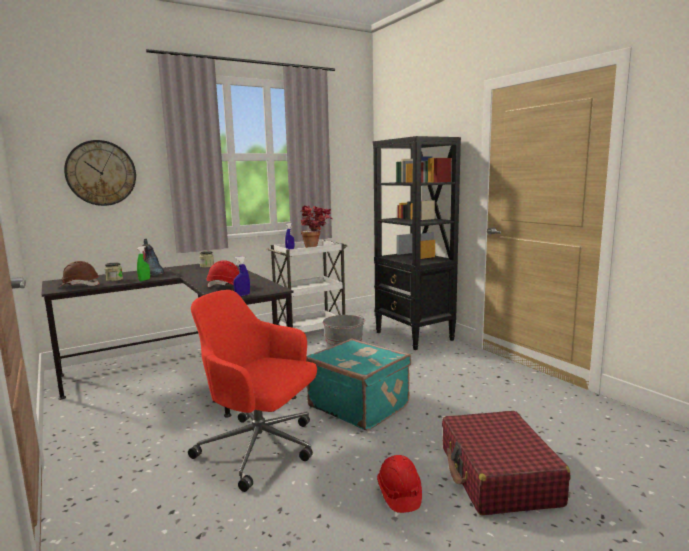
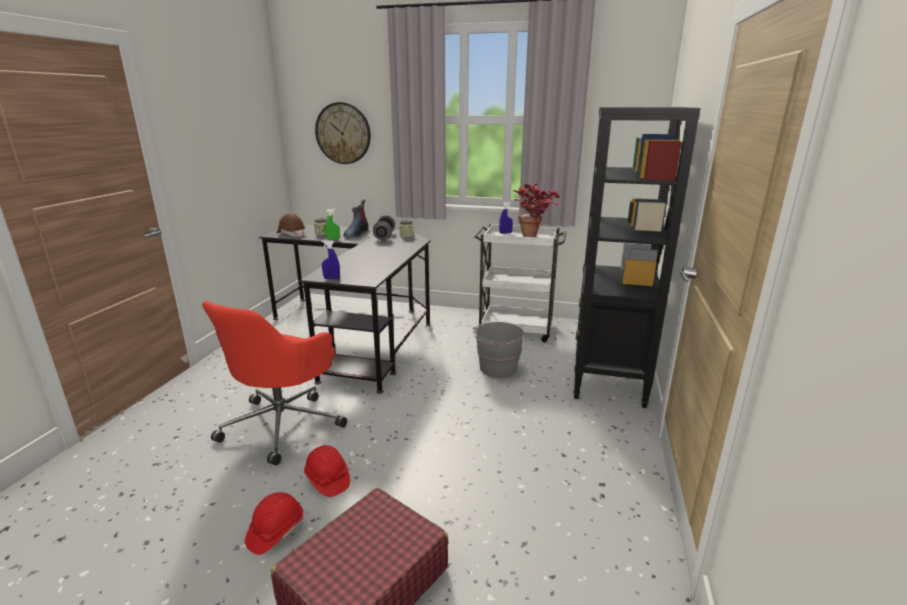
camera: 45 degrees right, 10 degrees up
red office chair [188,290,317,492] -> red office chair turned 135 degrees counterclockwise [202,301,347,465]
red hard hat [206,260,239,287] -> red hard hat moved to [304,445,350,497]
turquoise suitcase [306,338,411,431] -> none
none -> grey dumbbell [373,215,395,240]

